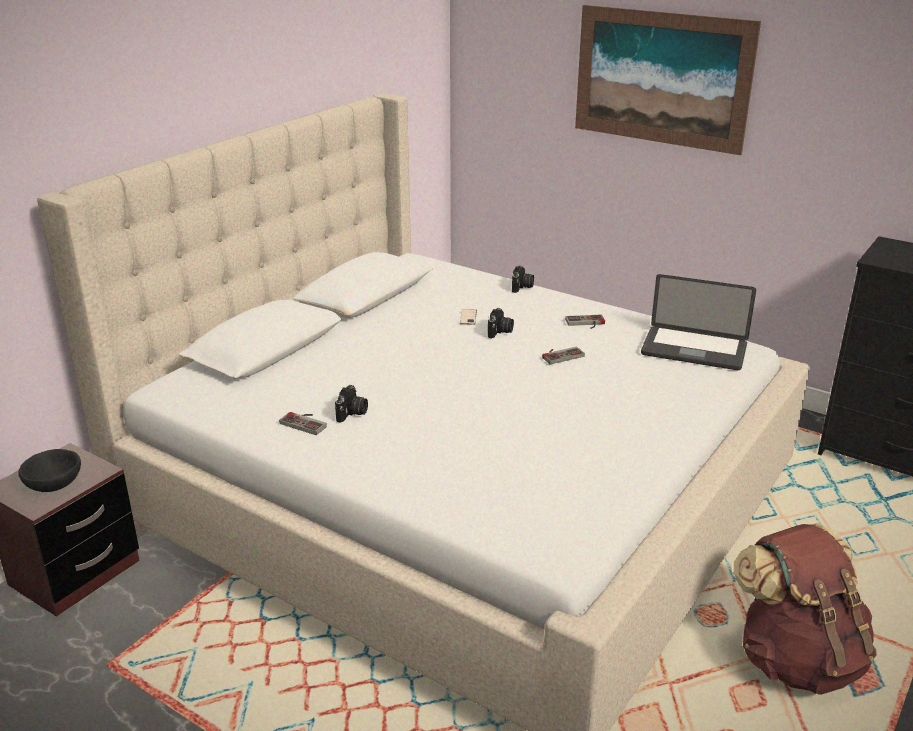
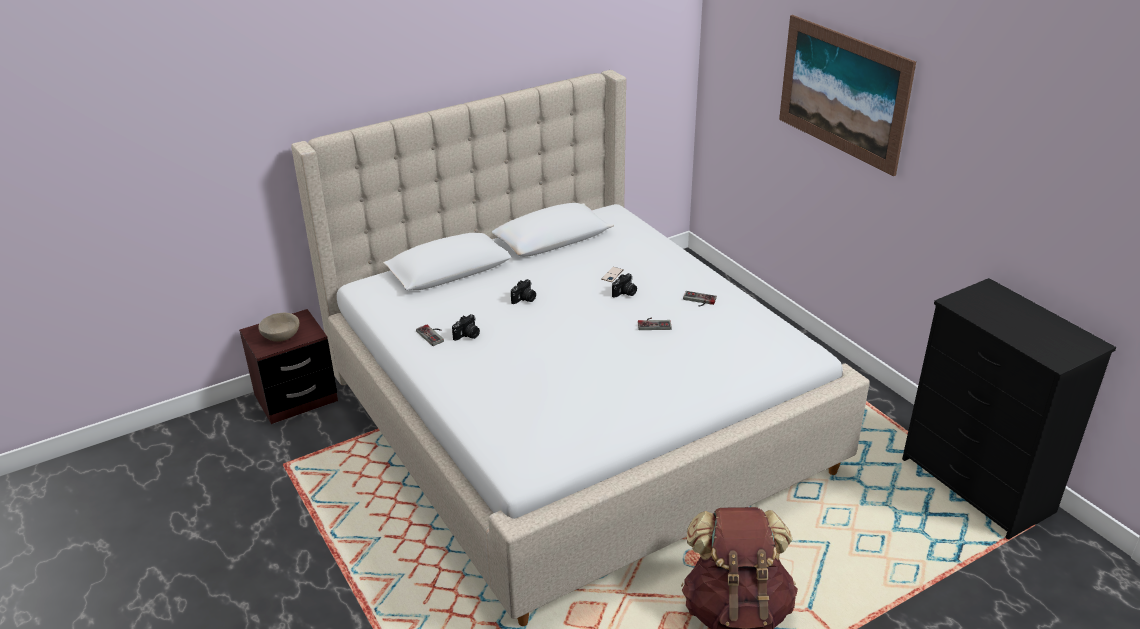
camera: 25 degrees right, 5 degrees up
black bowl [18,449,81,492] -> beige bowl [258,313,299,342]
camera [512,266,534,293] -> camera moved to [511,279,536,304]
laptop [641,274,756,370] -> none

